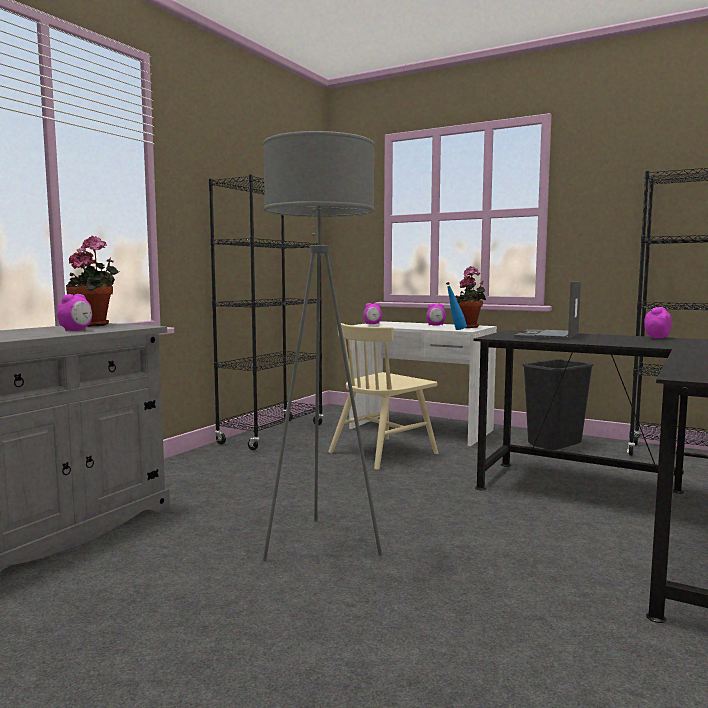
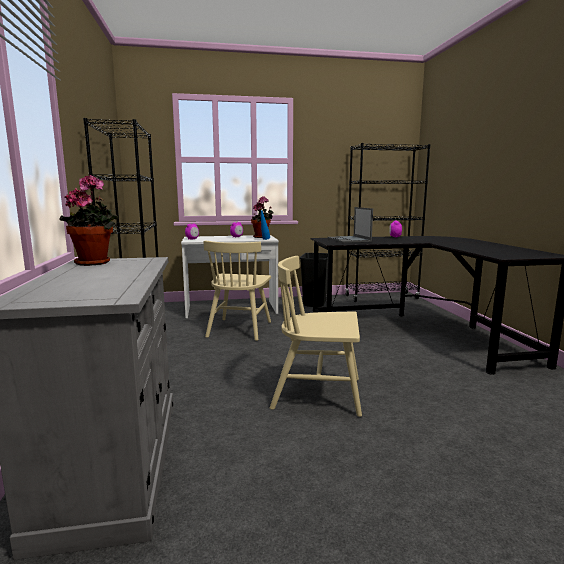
camera: 40 degrees left, 5 degrees up
alarm clock [57,294,92,331] -> none
grey floor lamp [263,131,382,561] -> beige chair [270,256,362,417]

